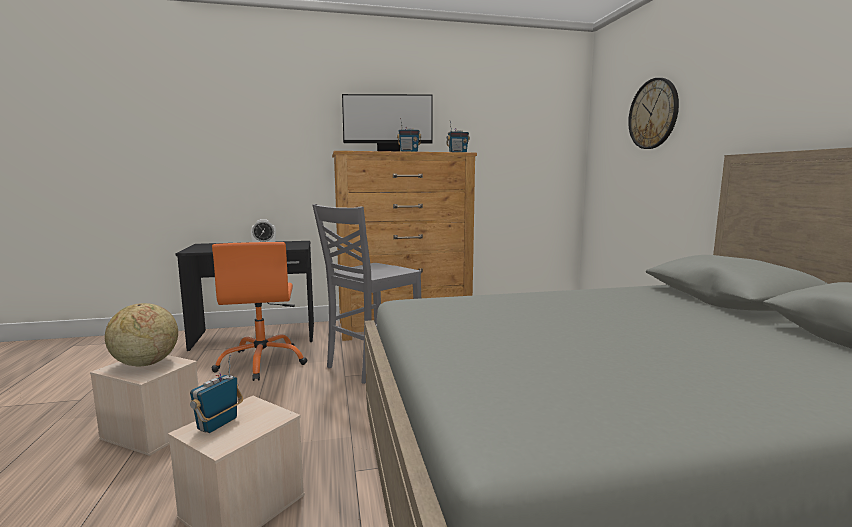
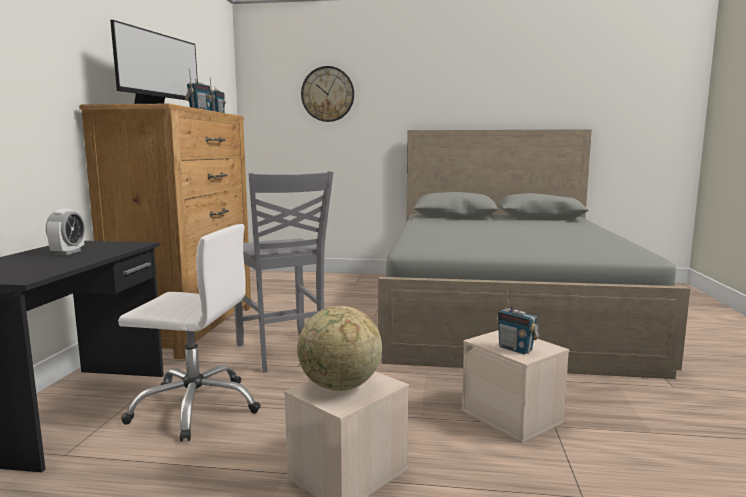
camera: 70 degrees left, 0 degrees up
orange office chair [212,242,307,381] -> white office chair [118,224,261,442]

